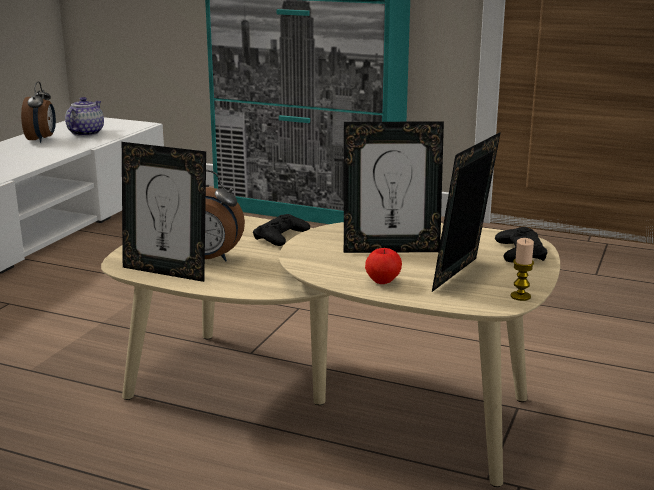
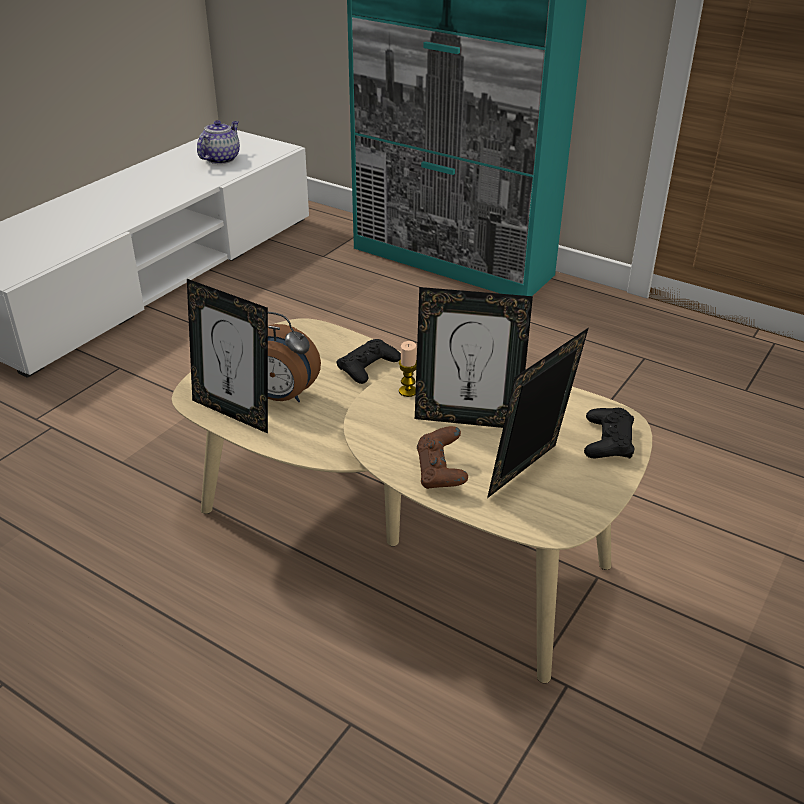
camera: 10 degrees right, 15 degrees up
alarm clock [21,81,56,143] -> none
apple [365,248,402,284] -> brown game controller [417,426,468,489]
candle [510,238,534,301] -> candle moved to [399,341,417,397]

